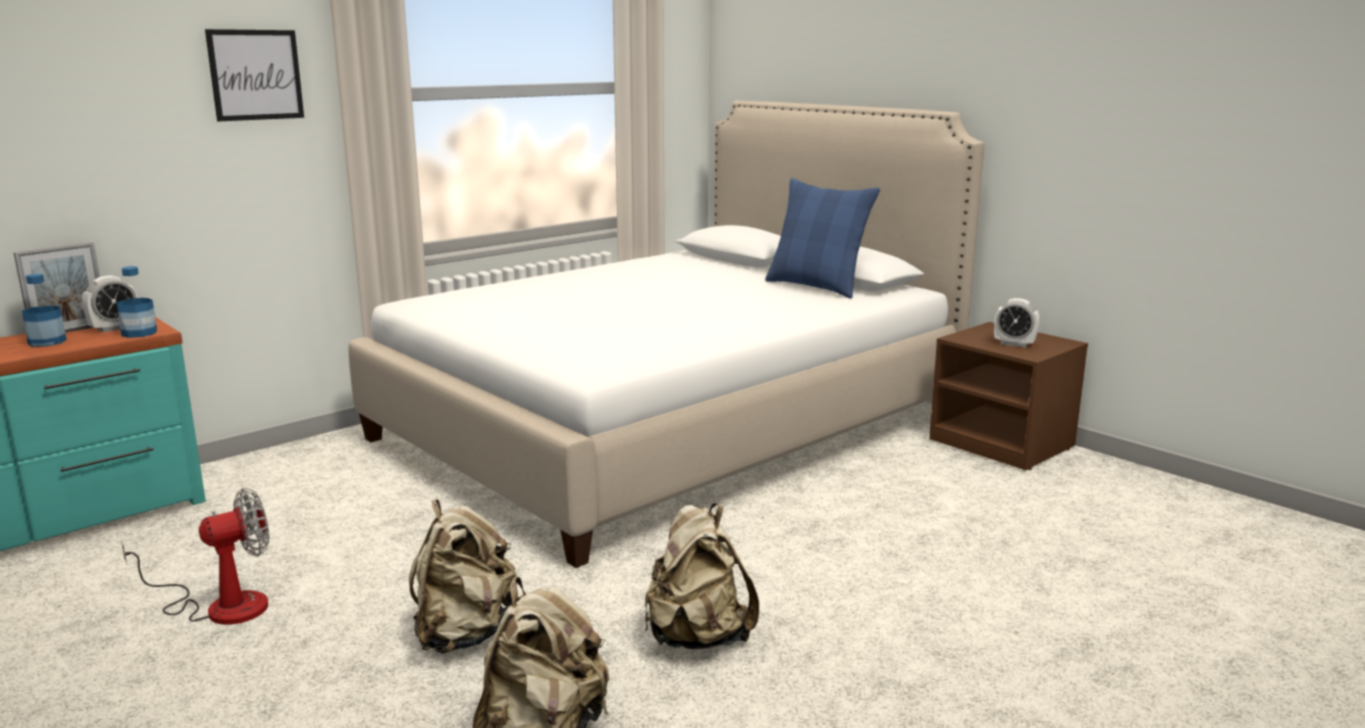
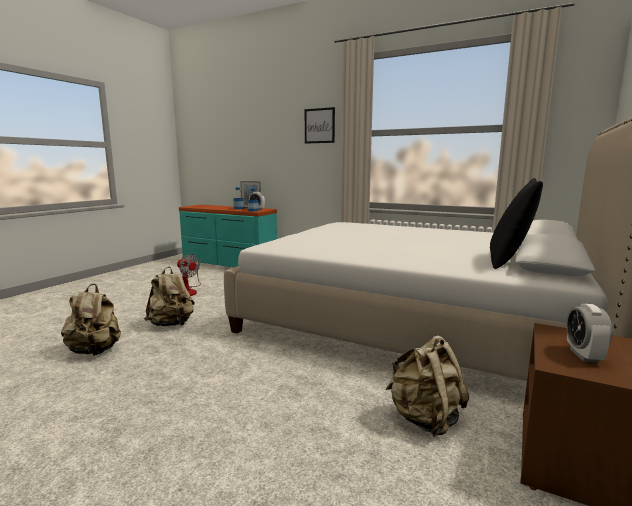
camera: 70 degrees right, 5 degrees down
beige backpack [645,503,759,649] -> beige backpack moved to [386,336,469,437]
blue pillow [765,178,880,298] -> black pillow [490,178,543,269]

